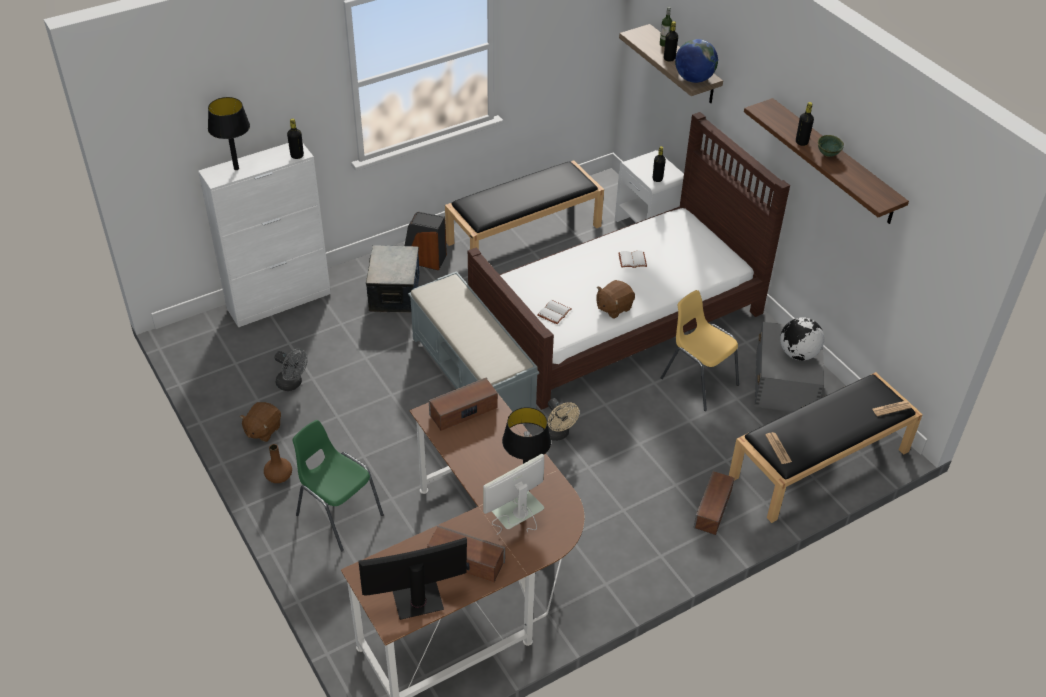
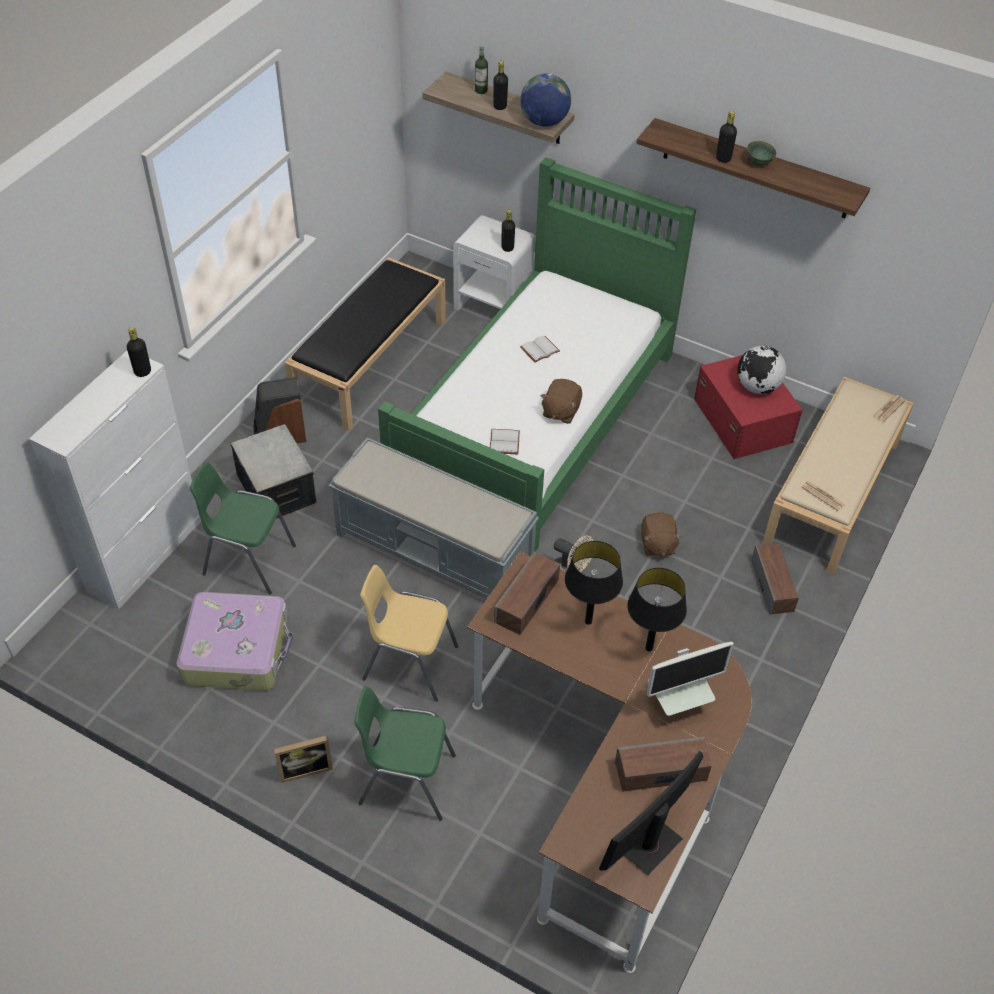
camera: 30 degrees left, 5 degrees up
black table lamp [208,97,250,170] -> black table lamp moved to [565,541,623,625]
brown plush toy [240,402,281,442] -> brown plush toy moved to [641,512,682,557]
brown vase [264,444,292,483] -> picture frame [274,735,333,783]
grey fan [274,349,308,391] -> suitcase [177,592,293,691]
brown bed [468,112,790,410] -> green bed [378,157,696,551]
monitor [483,454,544,535] -> monitor turned 135 degrees counterclockwise [647,642,734,716]
yellow chair [661,290,739,411] -> yellow chair moved to [360,565,458,702]
black bench [729,372,923,523] -> beige bench [762,377,914,574]
grey storage box [755,322,824,412] -> red storage box [694,355,803,459]
none -> green chair [190,462,296,595]

